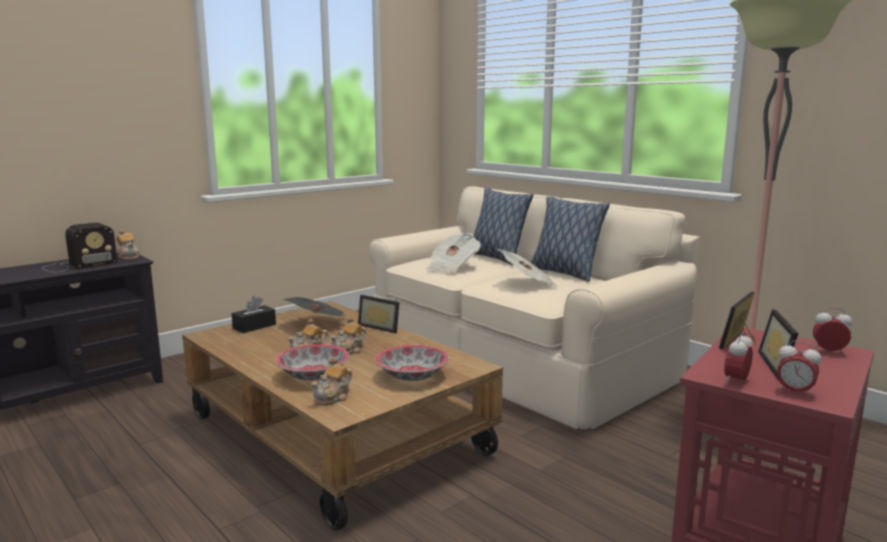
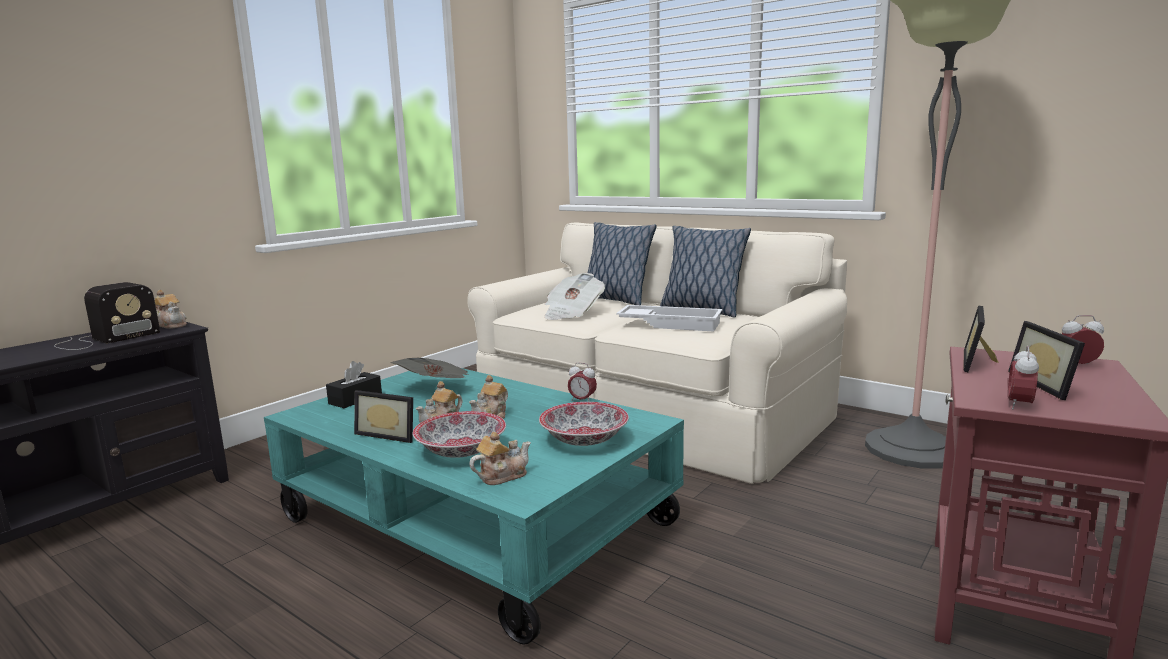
camera: 10 degrees left, 0 degrees up
brown coffee table [182,301,503,531] -> turquoise coffee table [264,368,684,645]
teapot [311,357,352,405] -> teapot turned 150 degrees counterclockwise [469,432,531,485]
picture frame [358,295,399,333] -> picture frame moved to [354,390,413,443]
newspaper [498,249,558,287] -> white tray [616,305,722,332]
alarm clock [777,341,821,398] -> alarm clock moved to [568,363,597,402]

